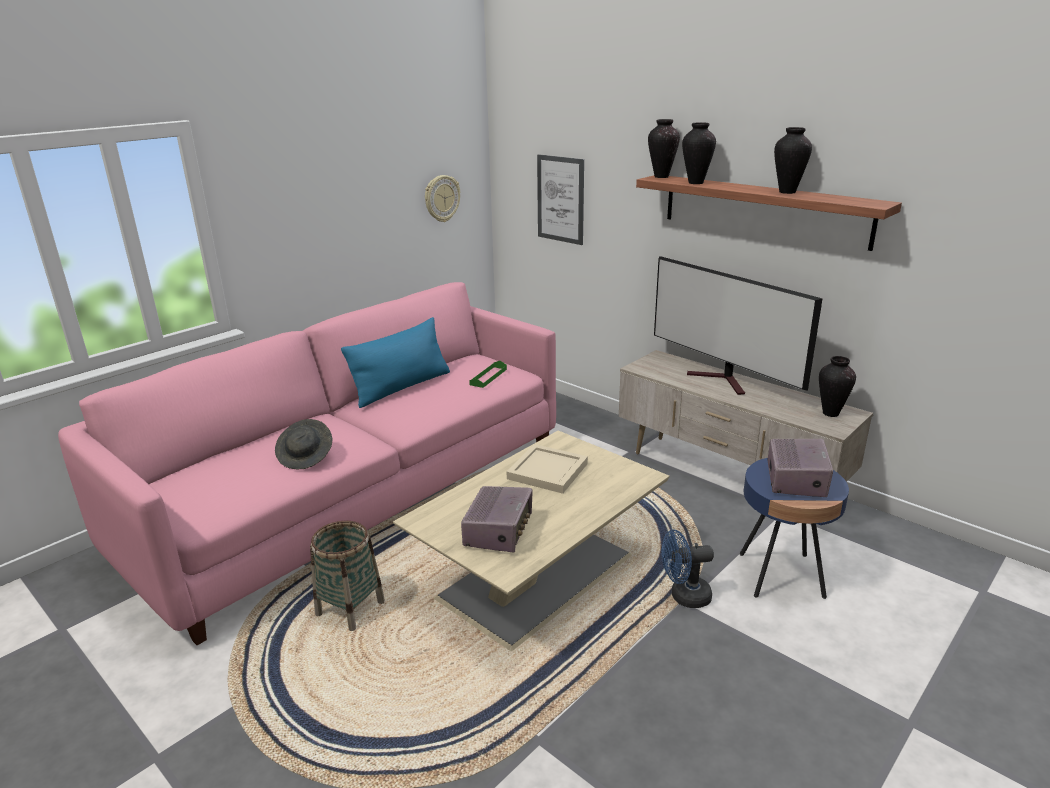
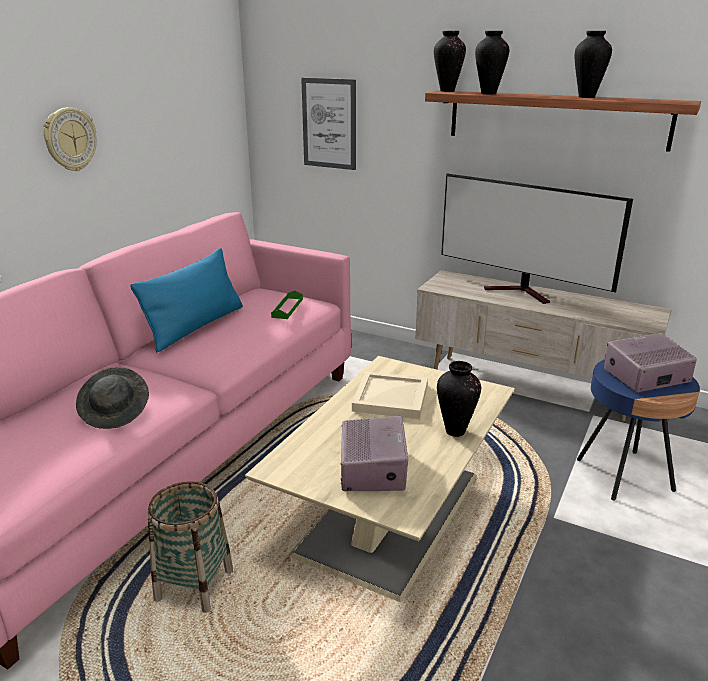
camera: 15 degrees left, 0 degrees up
wall clock [425,175,460,222] -> wall clock moved to [44,107,97,171]
blue fan [661,530,714,608] -> none
radio [767,439,833,497] -> radio turned 105 degrees counterclockwise [604,333,697,393]
vase [819,356,856,417] -> vase moved to [437,361,481,437]

